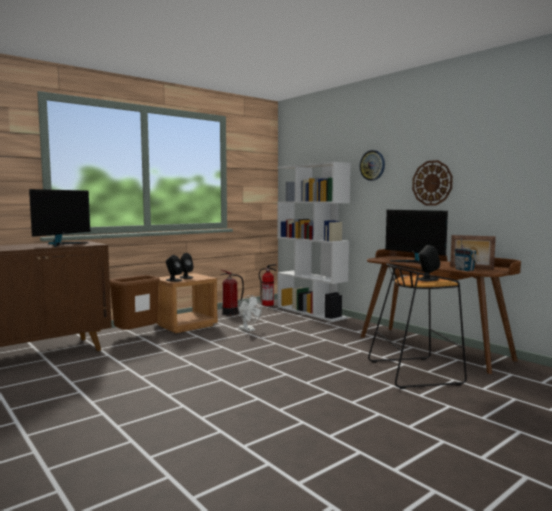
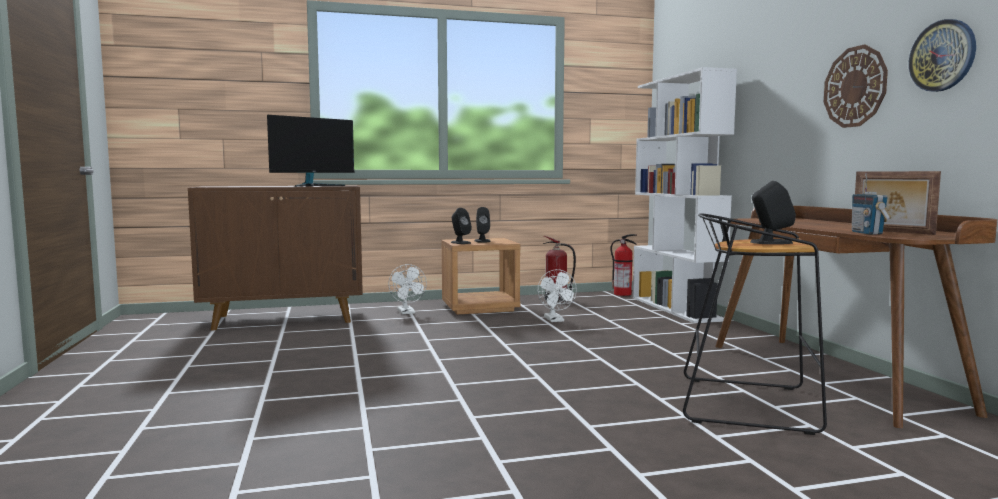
camera: 25 degrees right, 0 degrees up
brown trash can [110,275,160,337] -> white fan [388,264,427,314]
wall clock [360,150,385,181] -> wall clock moved to [909,19,976,92]
monitor [385,210,448,264] -> none

